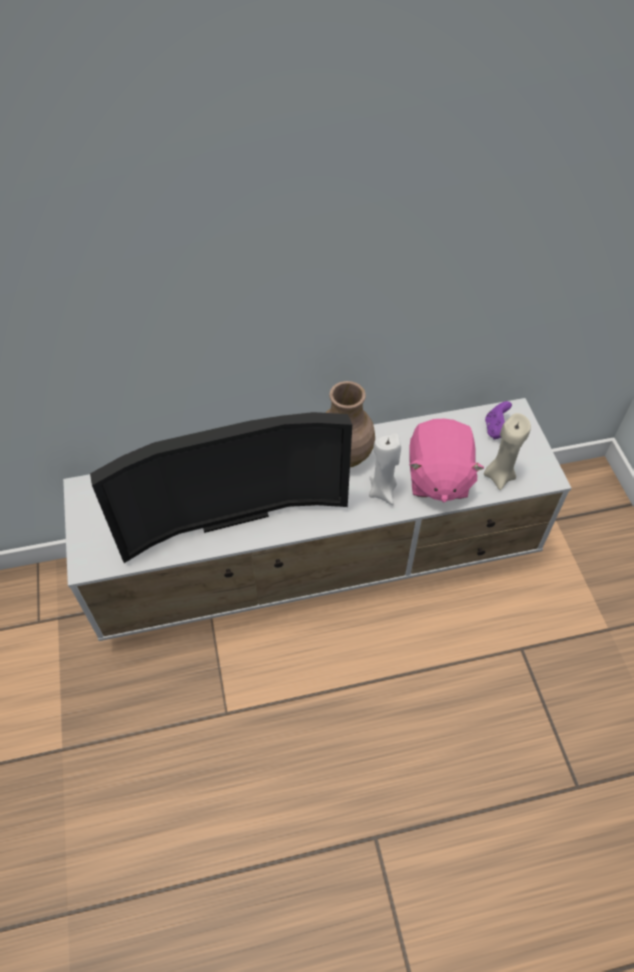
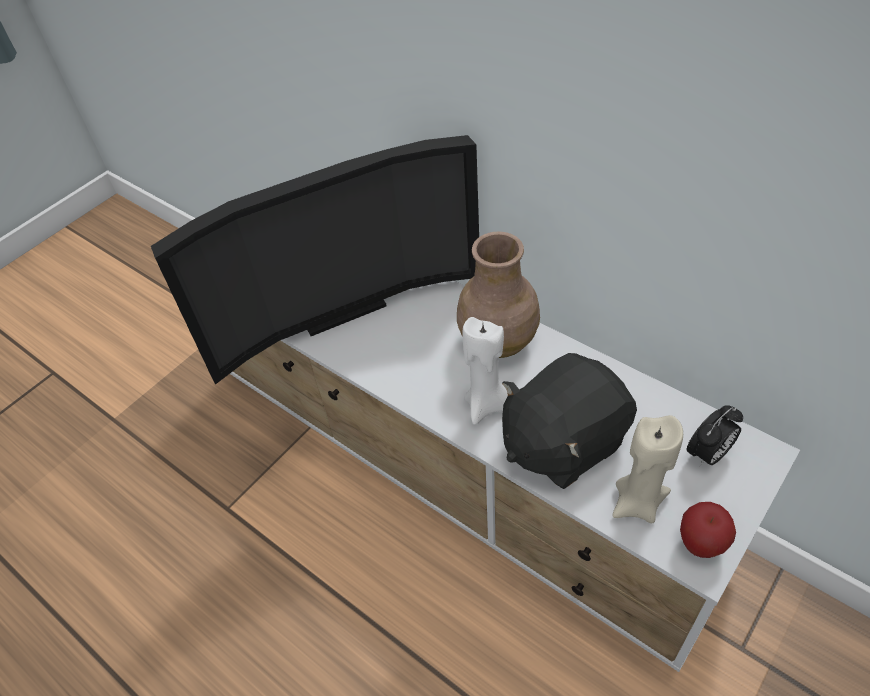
camera: 55 degrees right, 5 degrees down
television [90,412,352,563] -> television turned 60 degrees counterclockwise [151,135,479,385]
pink plush toy [409,419,484,502] -> black plush toy [502,353,637,489]
purple game controller [485,401,512,440] -> alarm clock [686,405,743,467]
none -> apple [680,502,736,558]

